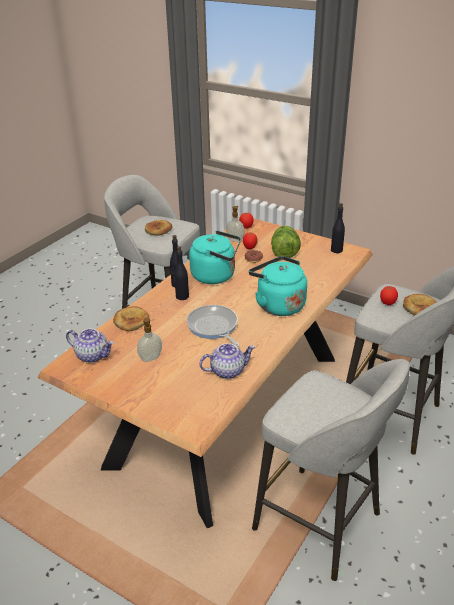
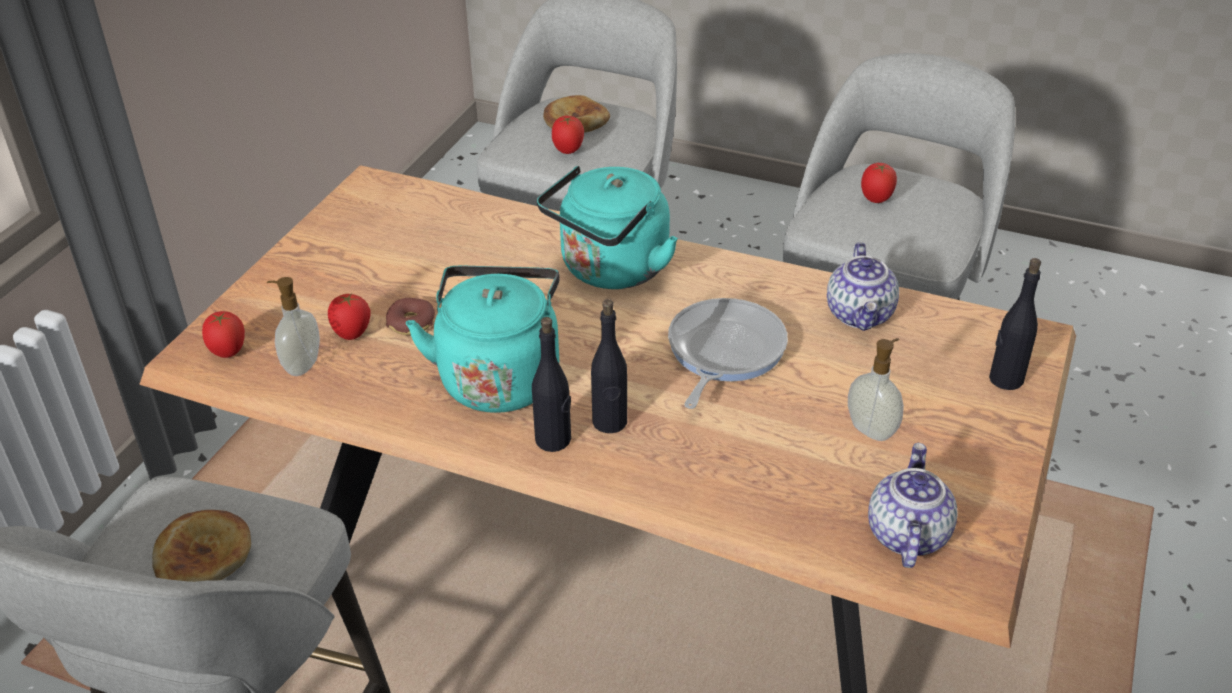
camera: 100 degrees left, 5 degrees up
bread [113,306,149,331] -> none
frying pan [187,305,239,347] -> frying pan turned 150 degrees clockwise [668,298,788,409]
teapot [200,343,255,379] -> teapot turned 150 degrees counterclockwise [827,242,899,331]
lettuce [271,226,301,258] -> none
black bottle [331,203,345,253] -> black bottle moved to [989,258,1041,390]
none -> tomato [861,163,897,203]

